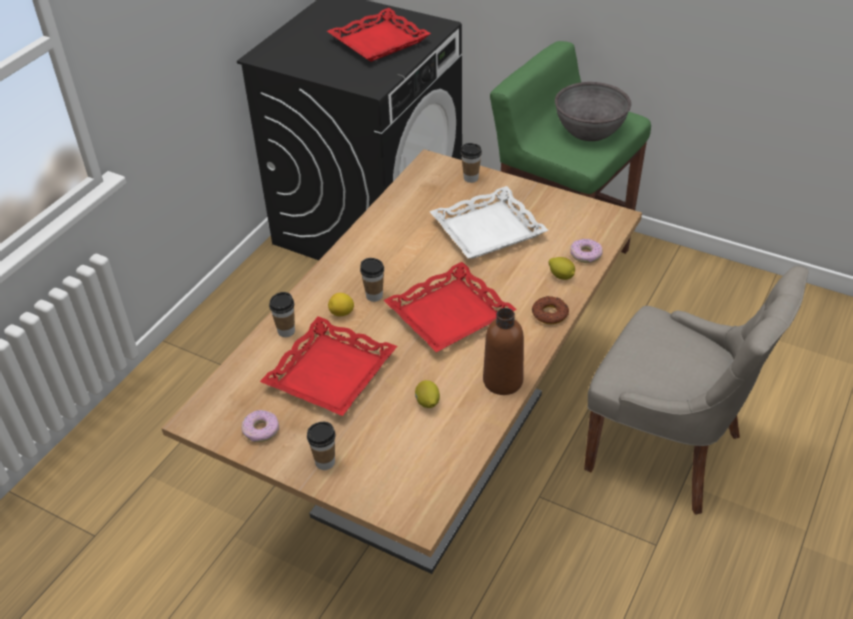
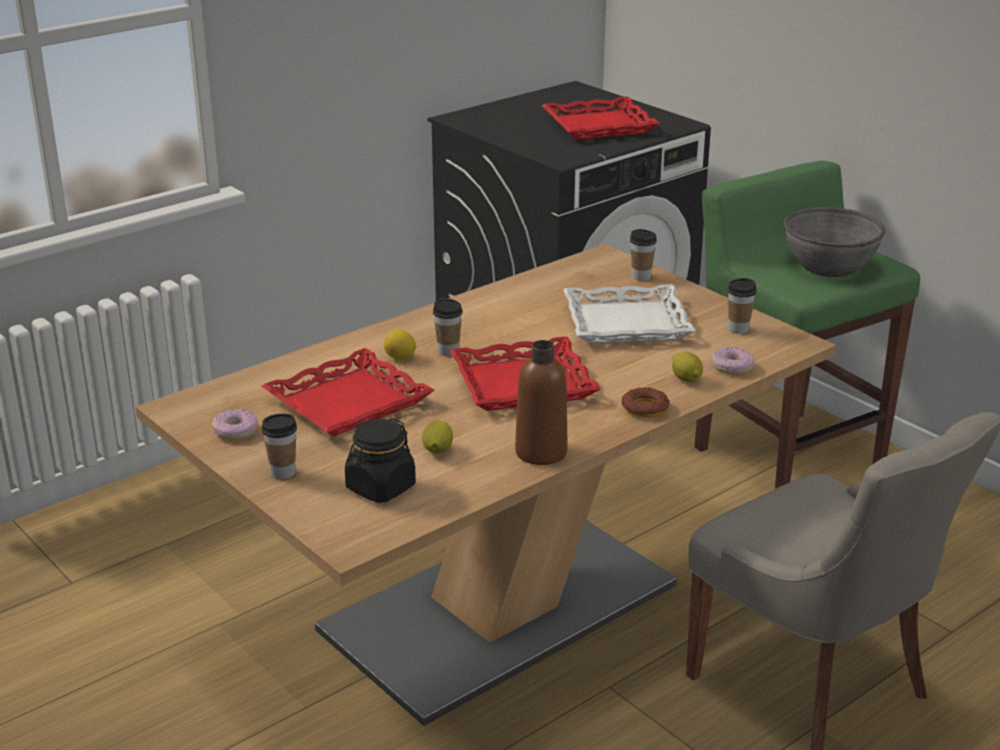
camera: 20 degrees right, 15 degrees down
cup [269,292,295,337] -> cup moved to [727,278,757,334]
none -> black jar [345,418,416,503]

